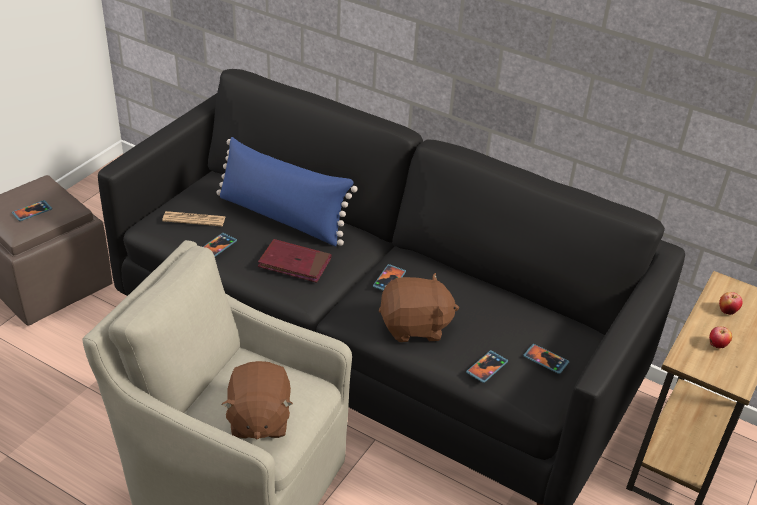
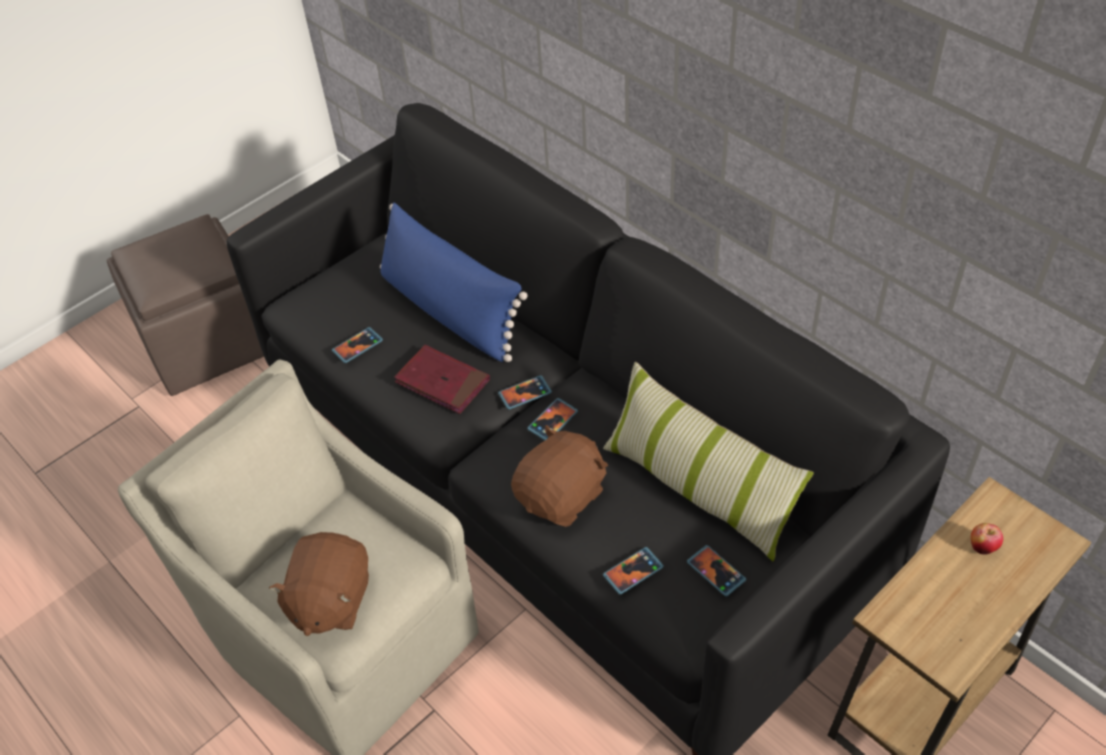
camera: 20 degrees right, 10 degrees up
phone [12,200,52,221] -> phone moved to [498,375,552,410]
newspaper [162,211,225,226] -> none
brown plush toy [379,273,459,342] -> brown plush toy turned 60 degrees counterclockwise [511,425,608,527]
apple [709,326,732,348] -> none
none -> pillow [603,362,814,561]

